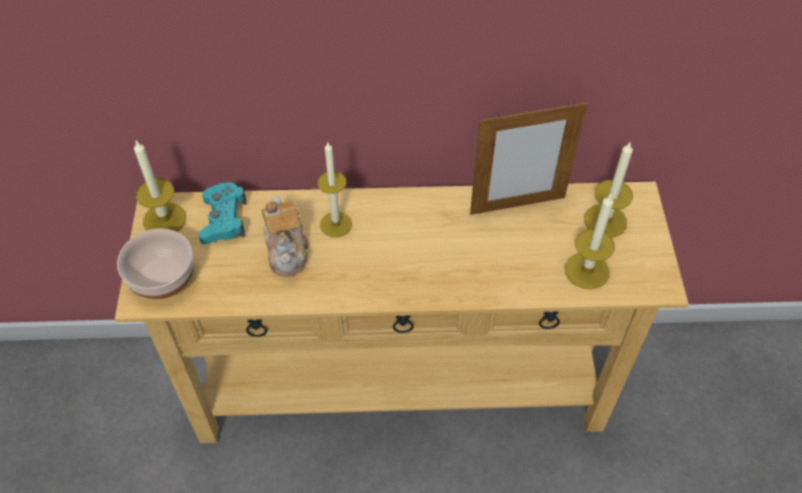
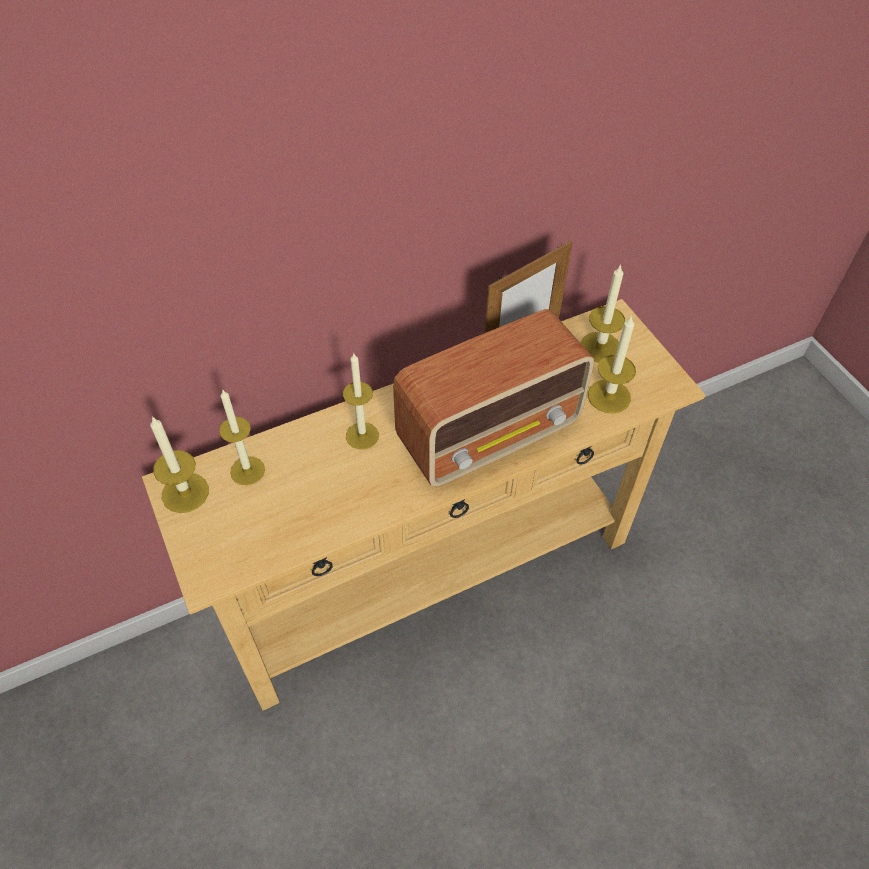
camera: 25 degrees left, 0 degrees up
bowl [117,228,194,299] -> none
turquoise game controller [198,182,246,244] -> candle [219,390,265,485]
teapot [262,196,309,276] -> none
none -> radio [393,309,594,487]

